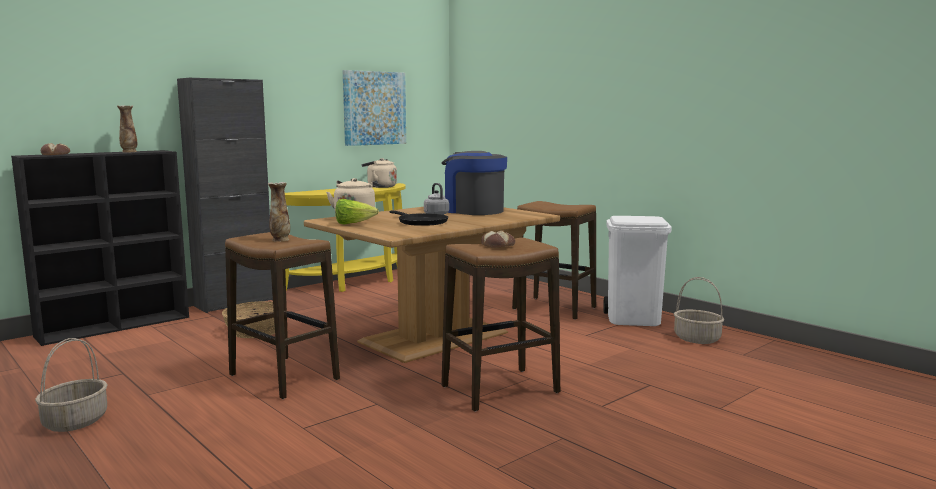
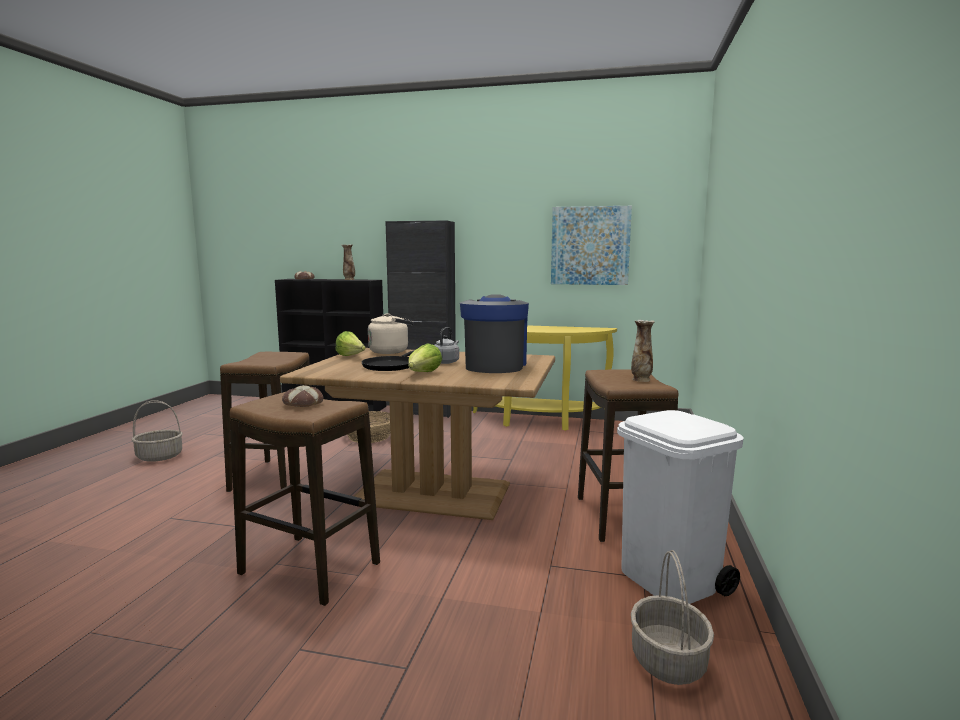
camera: 55 degrees right, 0 degrees up
vase [268,182,290,242] -> vase moved to [631,320,655,382]
beige kettle [362,158,397,188] -> none
none -> lettuce [408,344,442,372]

